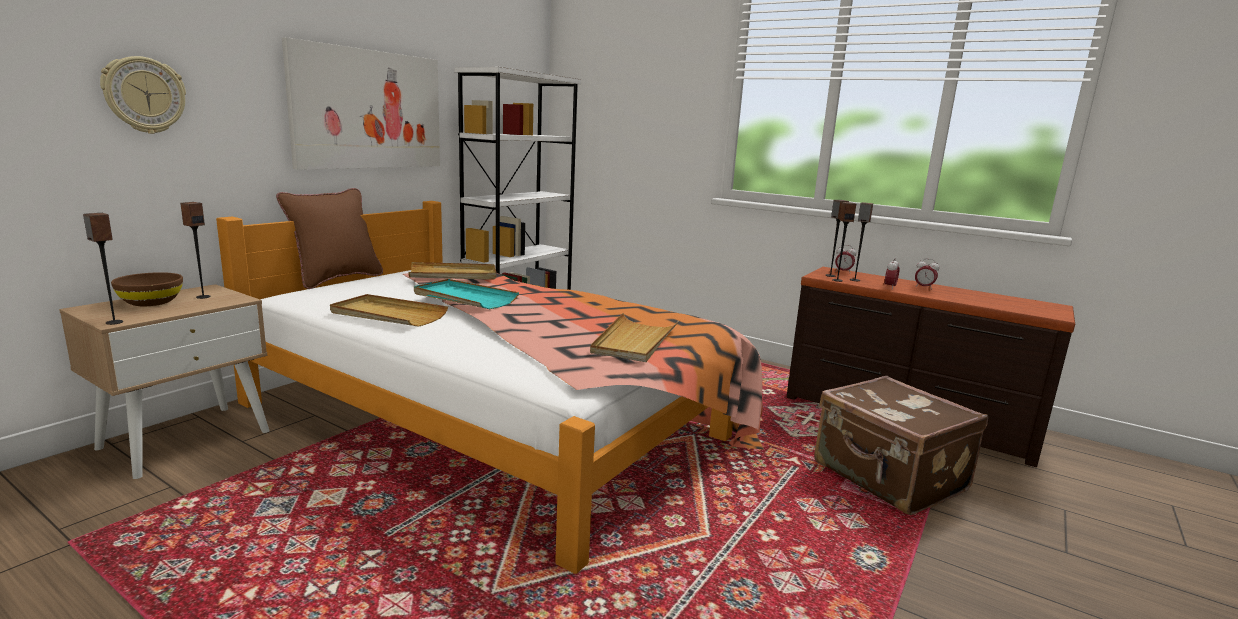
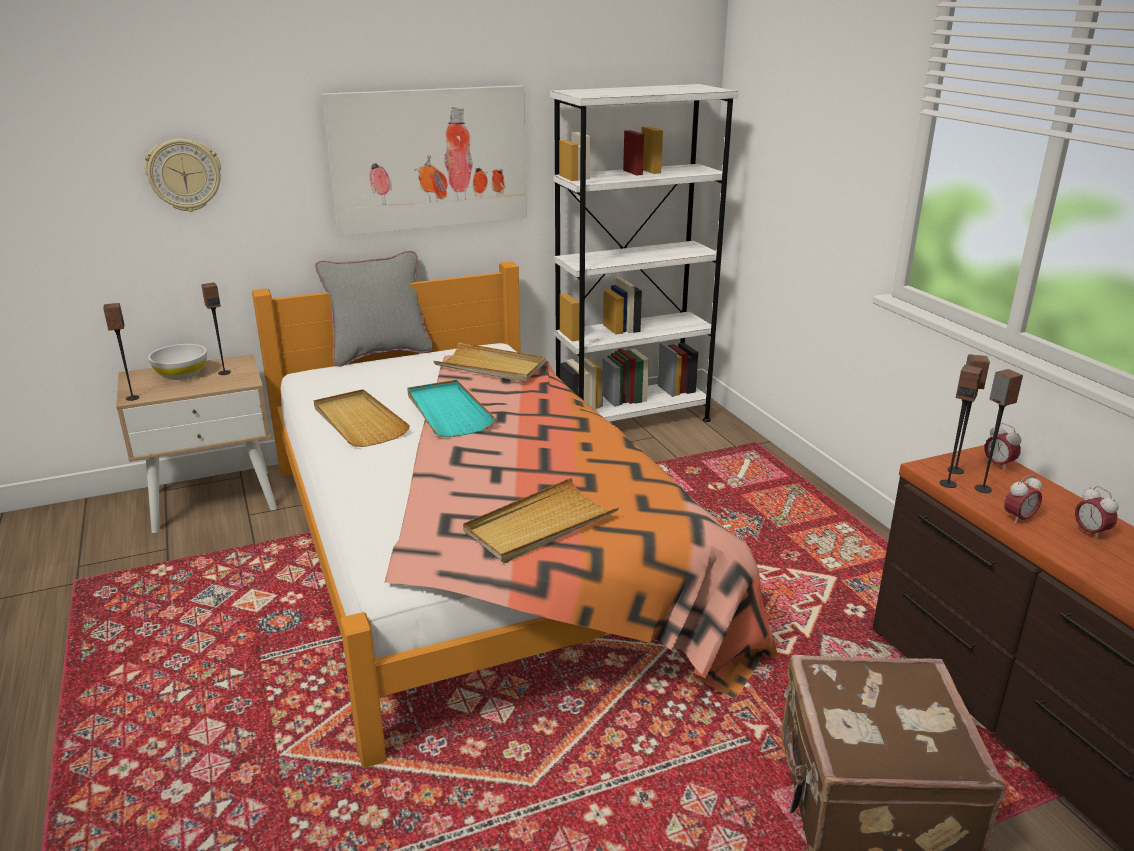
camera: 35 degrees right, 10 degrees up
brown bowl [111,272,183,306] -> white bowl [148,344,207,380]
brown pillow [276,188,383,289] -> grey pillow [315,251,433,367]

